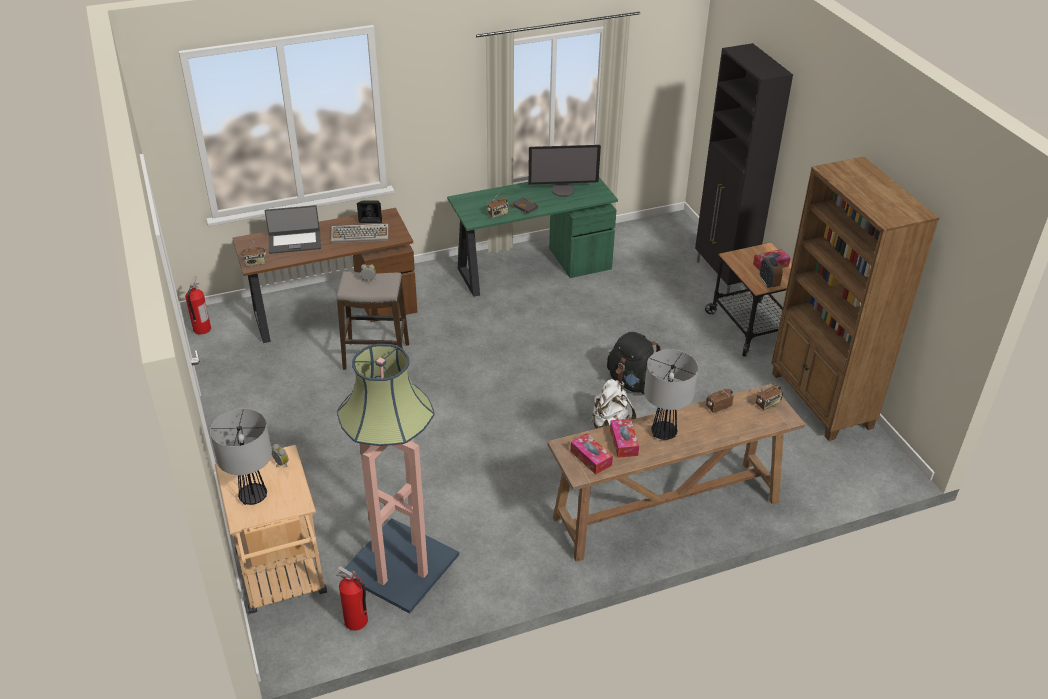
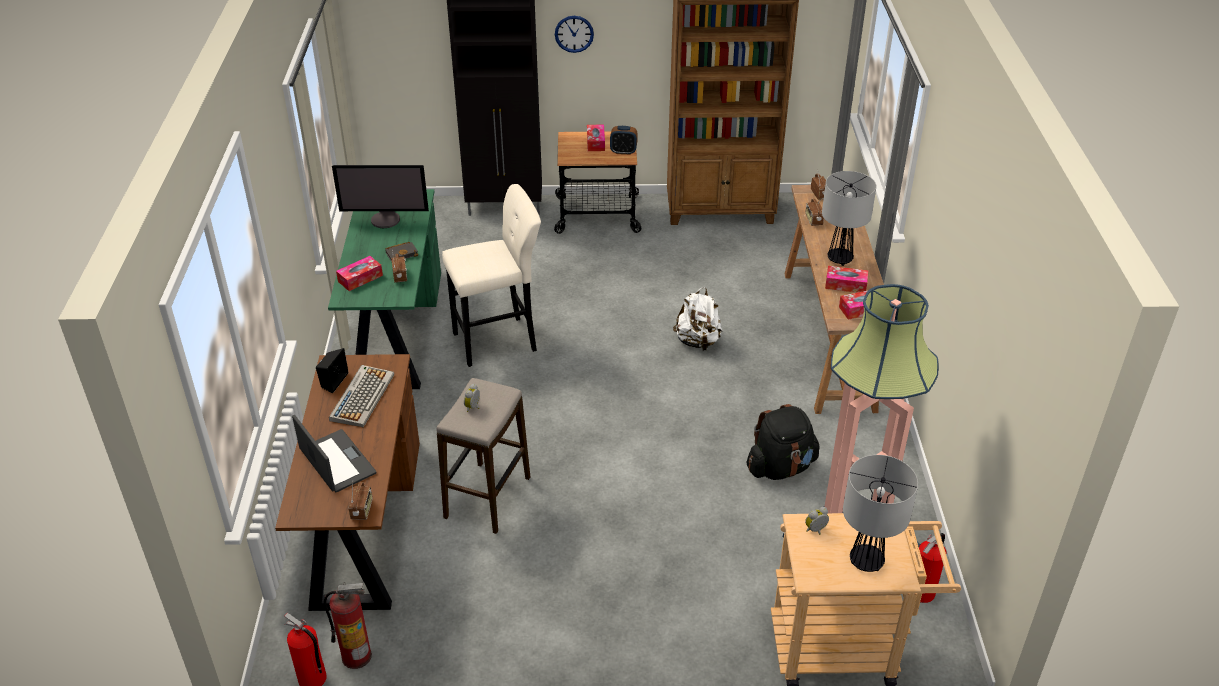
camera: 70 degrees left, 0 degrees up
laptop [265,205,321,254] -> laptop turned 45 degrees counterclockwise [292,415,376,492]
monitor [528,145,601,197] -> monitor turned 75 degrees clockwise [332,165,429,228]
black backpack [607,332,661,394] -> black backpack moved to [747,404,820,480]
none -> fire extinguisher [324,583,372,669]
none -> tissue box [336,256,383,291]
none -> beige stool [442,184,541,367]
none -> wall clock [555,16,594,53]

